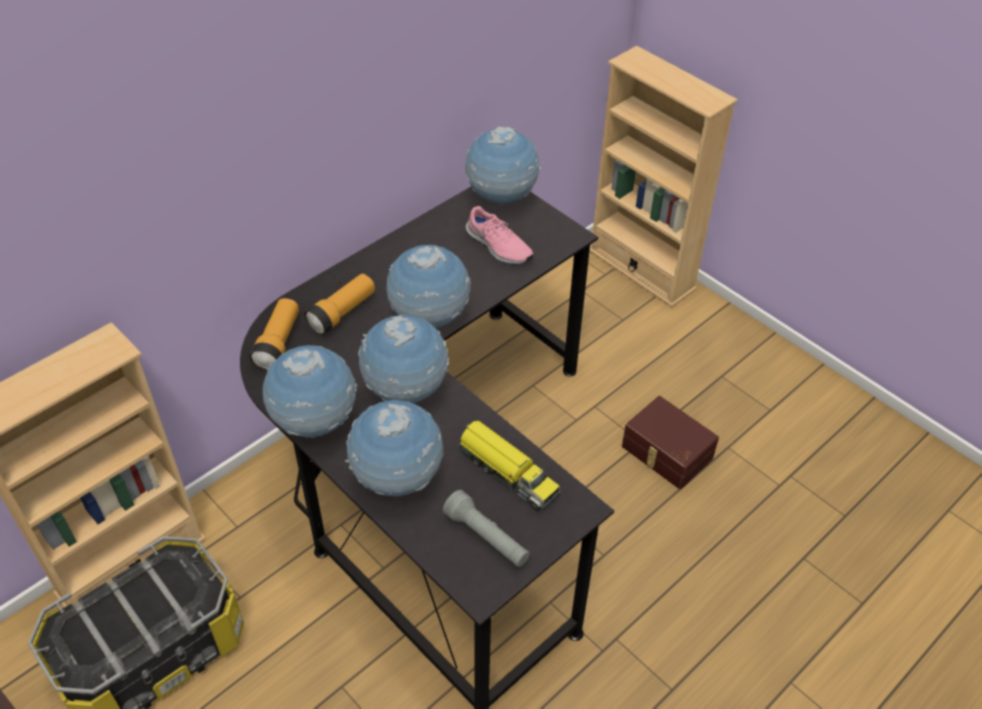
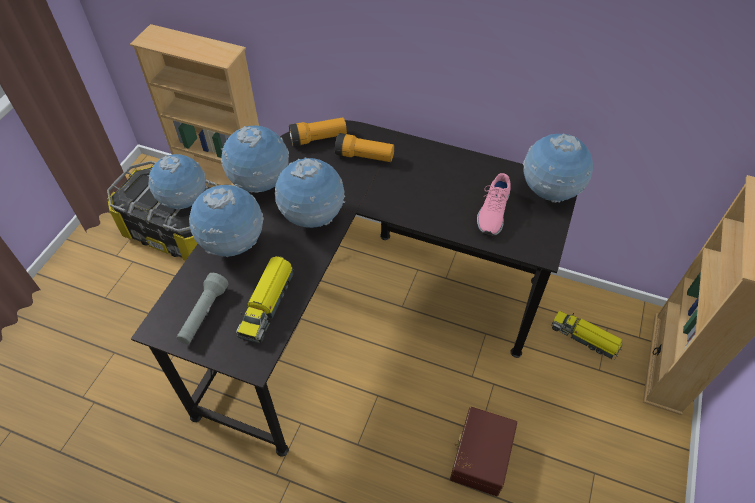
camera: 65 degrees right, 5 degrees up
globe [387,245,471,328] -> globe moved to [147,154,206,209]
none -> toy truck [551,311,623,360]

